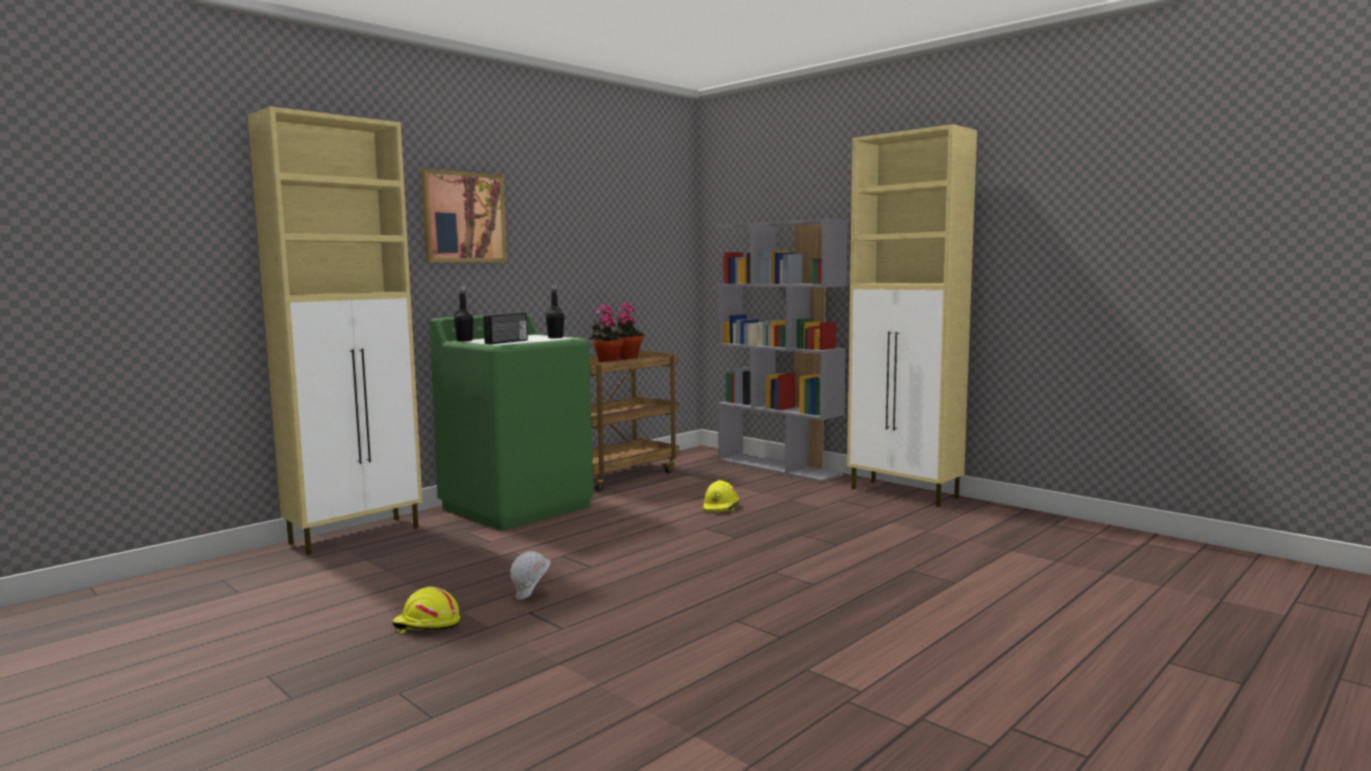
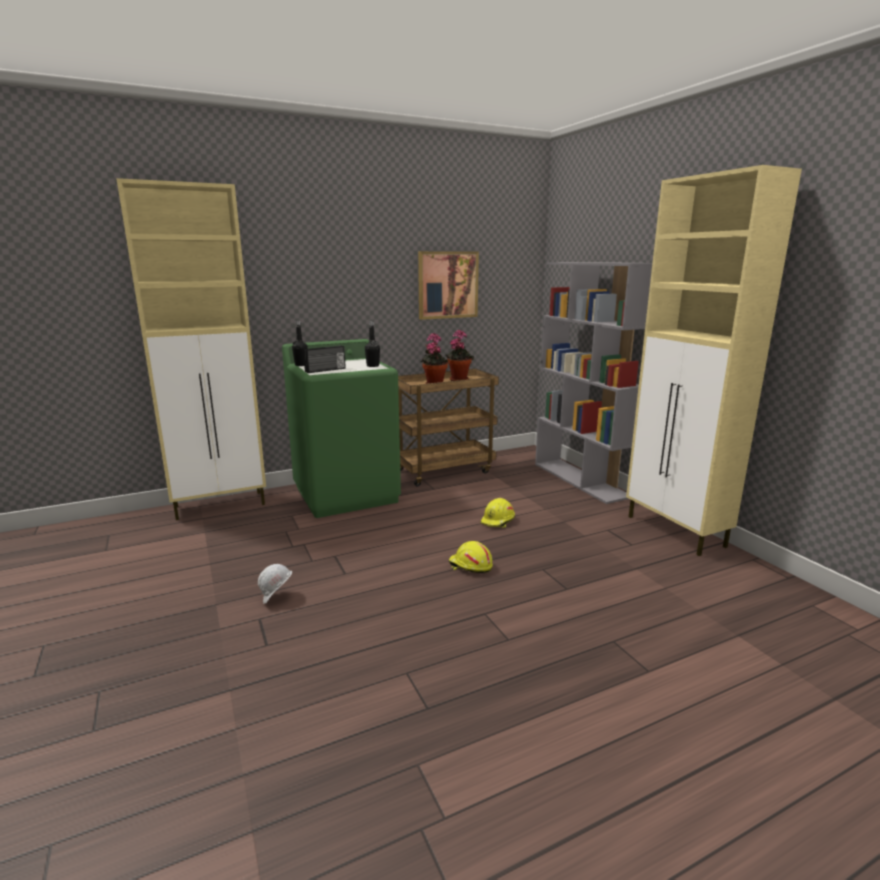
camera: 20 degrees right, 10 degrees up
yellow hard hat [392,587,460,634] -> yellow hard hat moved to [449,541,493,573]
picture [421,169,507,262] -> picture moved to [418,251,479,320]

